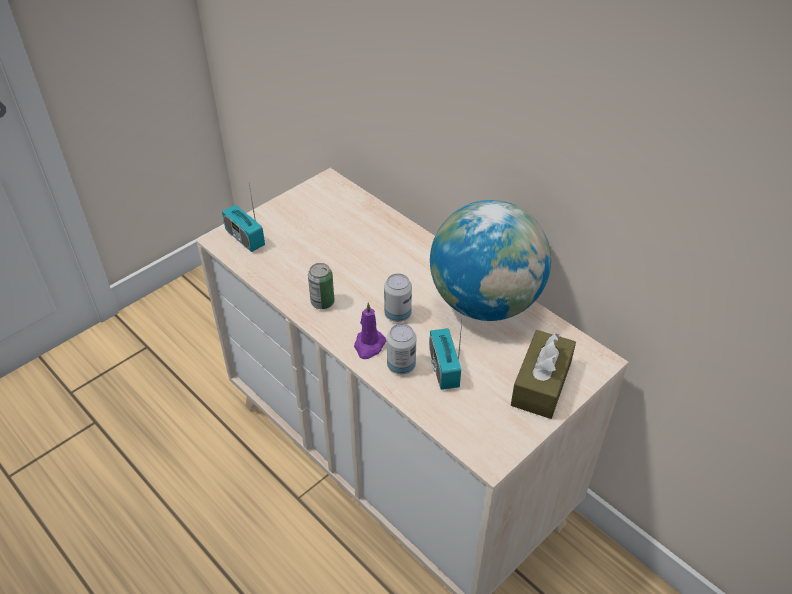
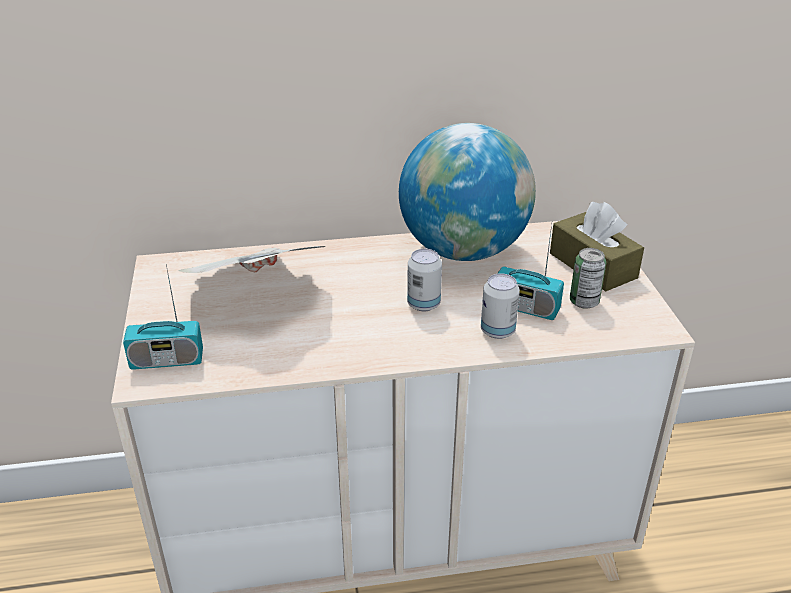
camera: 55 degrees left, 10 degrees down
can [308,263,335,309] -> can moved to [570,248,606,309]
purple candle [354,303,386,359] -> none
none -> newspaper [179,246,326,273]

